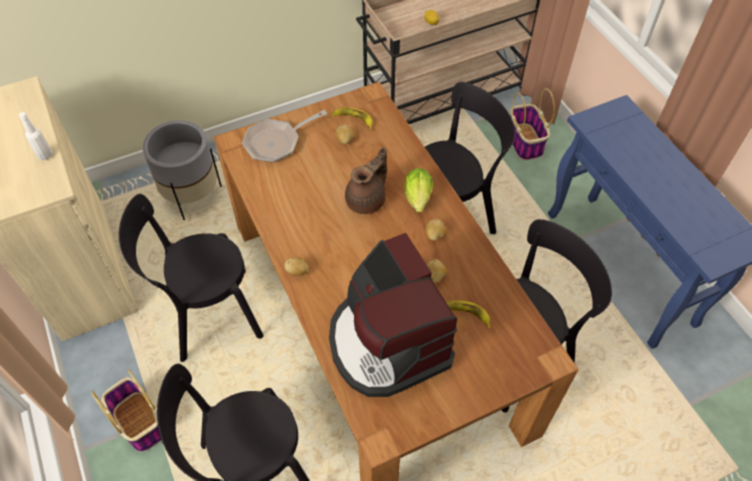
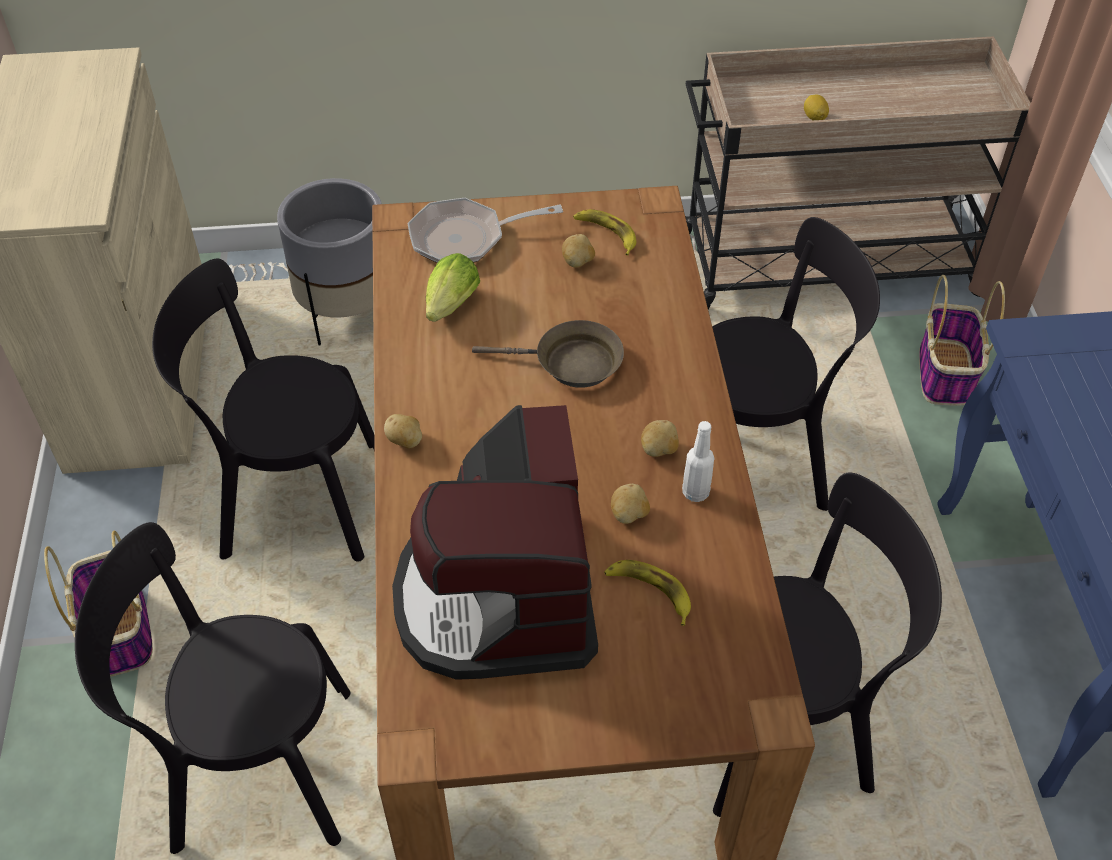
camera: 20 degrees right, 5 degrees down
white bottle [19,112,52,160] -> white bottle moved to [682,421,714,502]
brown teapot [345,147,387,214] -> brown frying pan [472,320,624,388]
lettuce [404,168,433,212] -> lettuce moved to [426,253,480,322]

